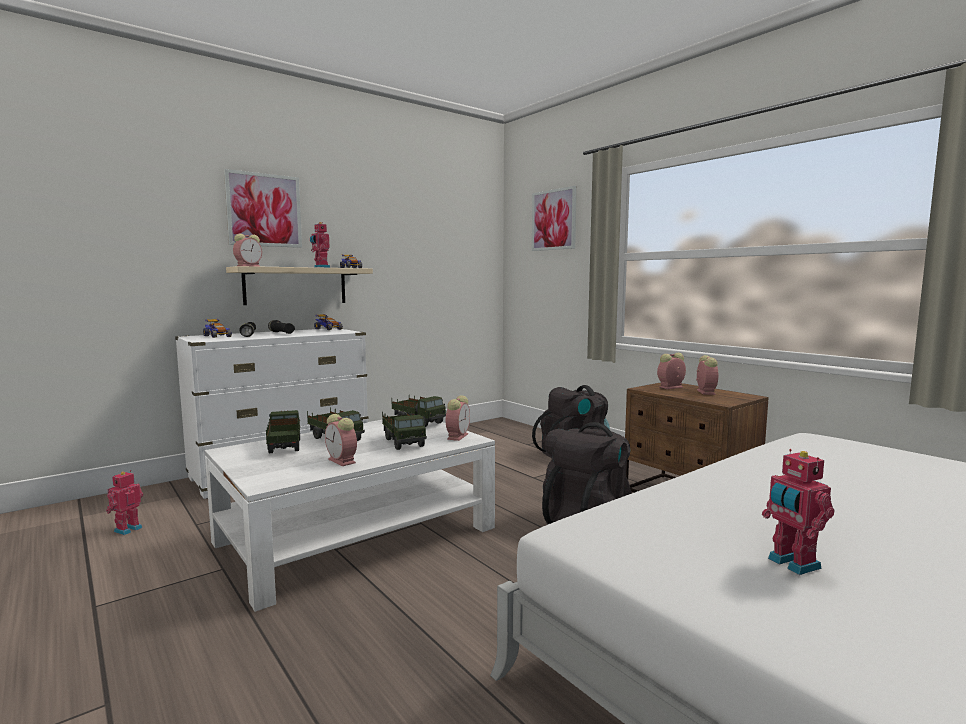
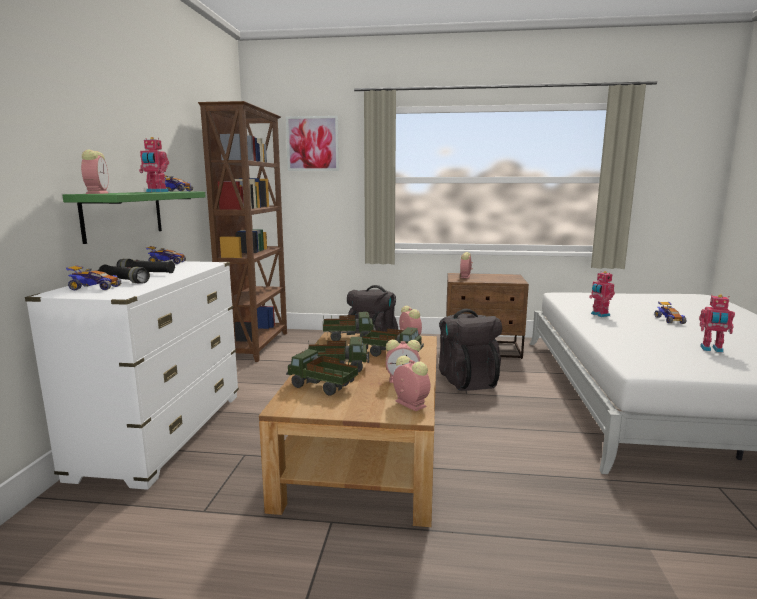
camera: 45 degrees left, 5 degrees up
toy robot [106,470,143,535] -> toy robot moved to [589,271,615,317]
white coffee table [204,420,495,612] -> brown coffee table [259,332,437,527]
picture [224,169,302,248] -> none
beige shelf [226,266,373,305] -> green shelf [63,192,206,244]
alarm clock [696,355,718,395] -> alarm clock moved to [393,356,431,411]
none -> brown bookcase [198,101,287,362]
none -> toy car [654,302,687,324]

